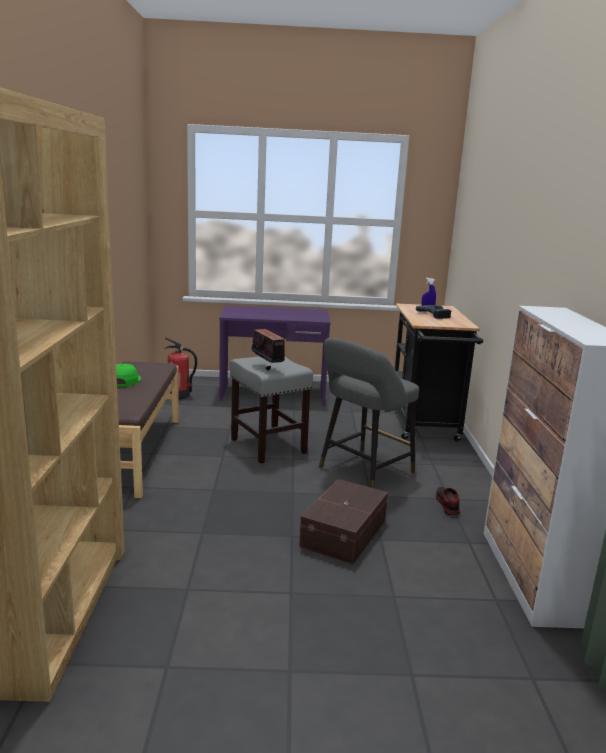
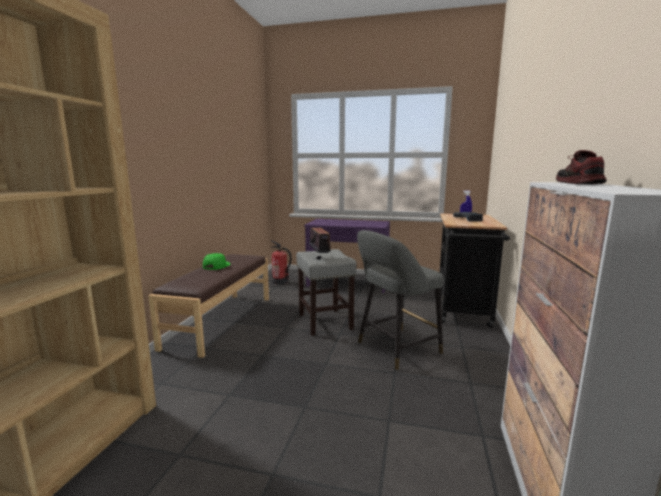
camera: 15 degrees right, 5 degrees down
brown storage box [299,479,388,564] -> none
shoe [436,487,460,515] -> shoe moved to [556,150,607,184]

